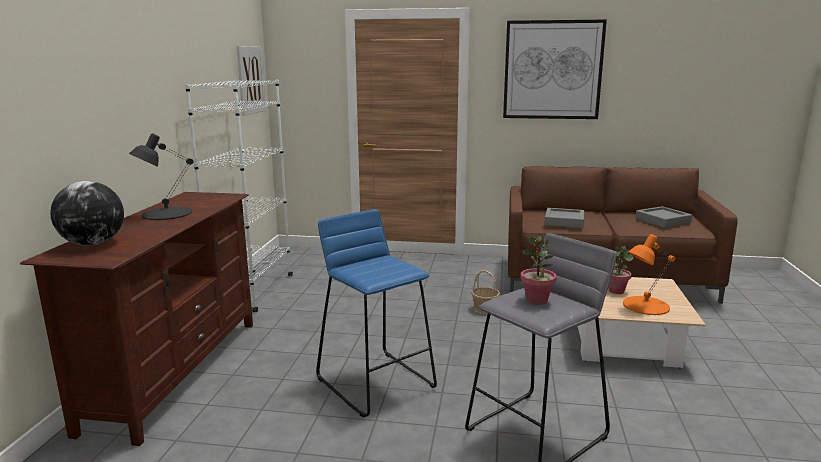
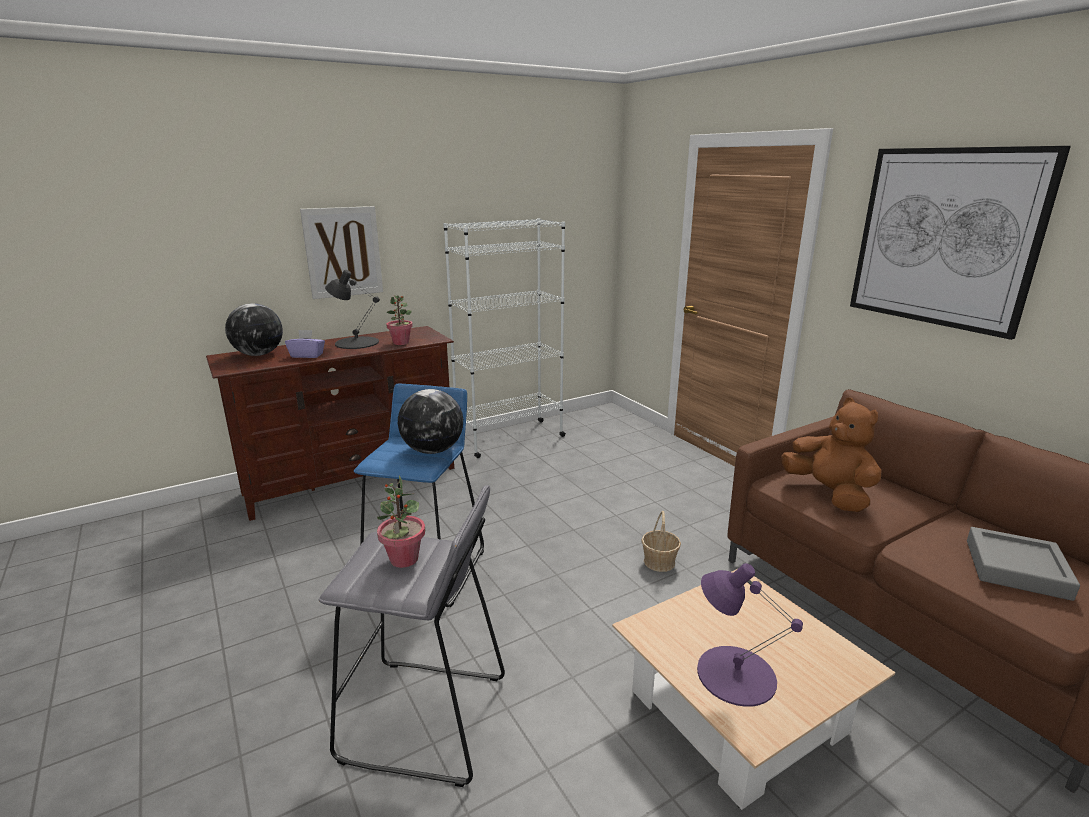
camera: 50 degrees right, 5 degrees up
picture [236,46,266,116] -> picture moved to [300,206,383,299]
grey tray [544,208,584,228] -> brown plush toy [781,398,881,512]
potted plant [608,246,634,294] -> potted plant moved to [386,295,413,345]
orange table lamp [623,234,675,315] -> purple table lamp [697,563,803,707]
none -> purple tissue box [285,330,325,358]
none -> globe [398,389,463,454]

